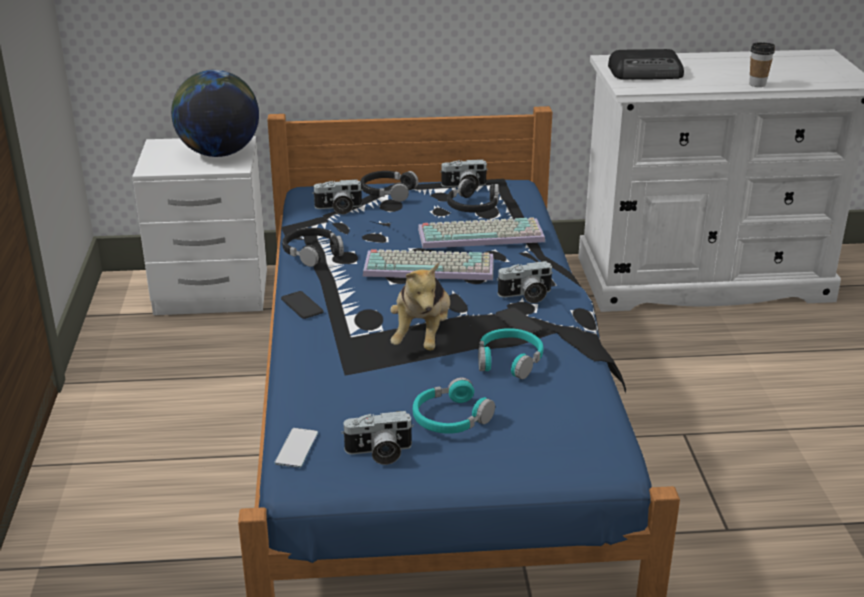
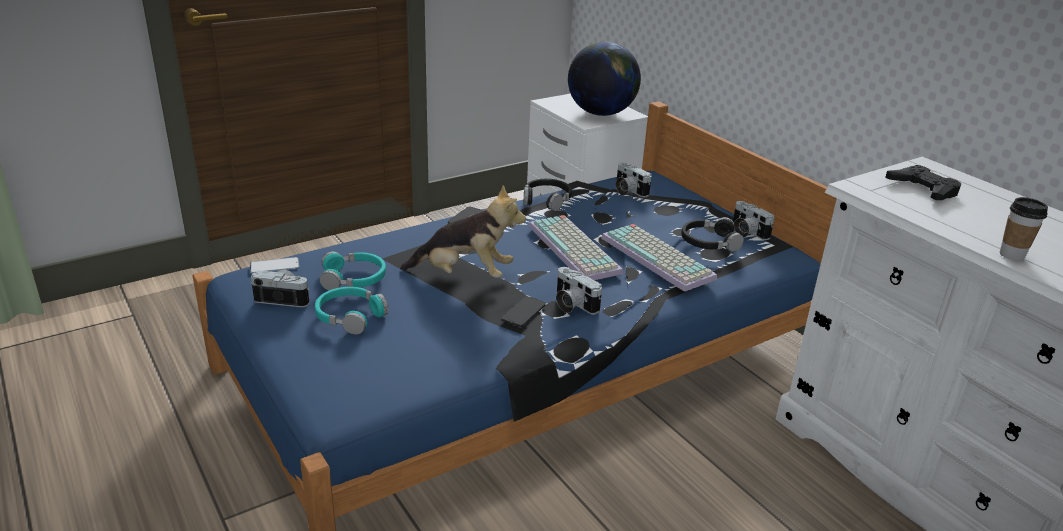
camera: 60 degrees right, 0 degrees up
camera [341,411,414,465] -> camera turned 135 degrees clockwise [251,270,310,307]
black headphones [360,171,419,202] -> none
plush toy [390,262,450,351] -> plush toy turned 150 degrees counterclockwise [400,185,526,278]
turquoise headphones [478,328,543,379] -> turquoise headphones moved to [320,251,386,290]
radio [608,49,684,80] -> black game controller [885,165,961,200]

